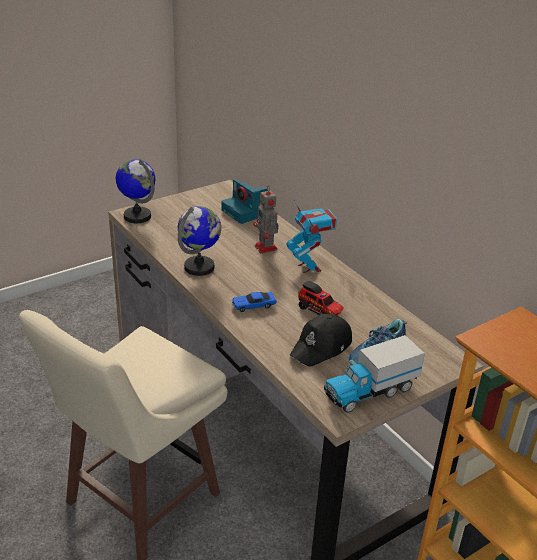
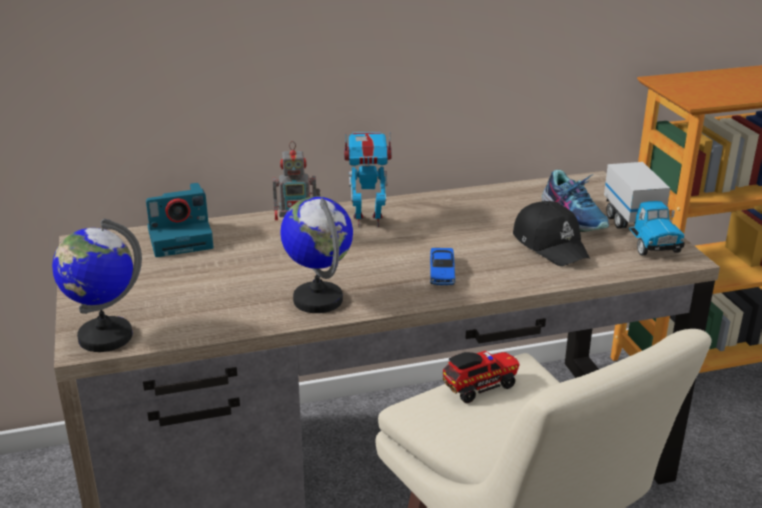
camera: 70 degrees left, 5 degrees down
toy truck [298,281,344,315] -> toy truck moved to [442,351,520,403]

